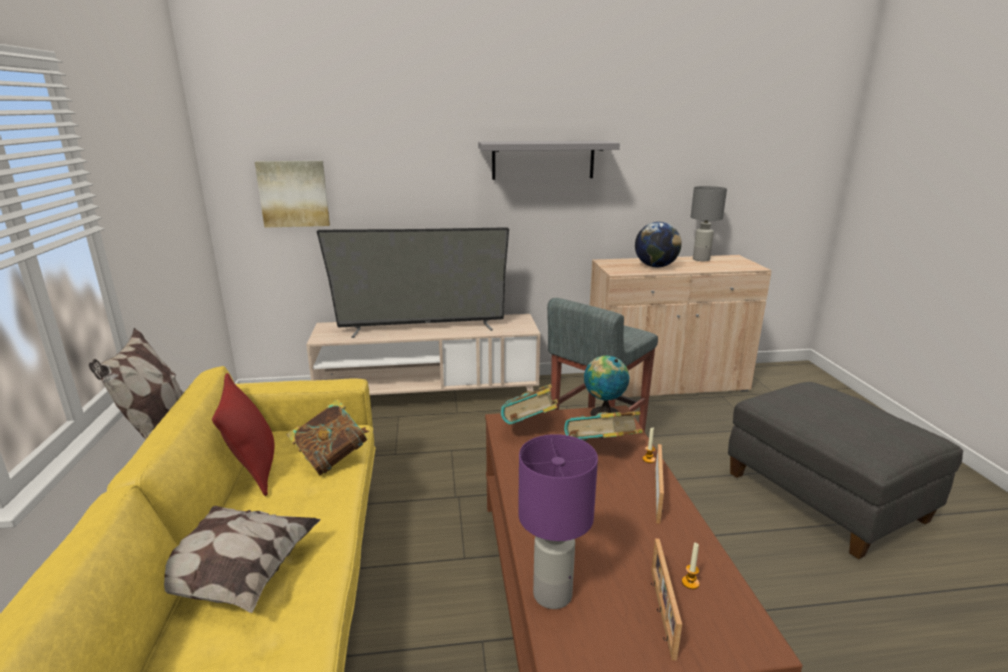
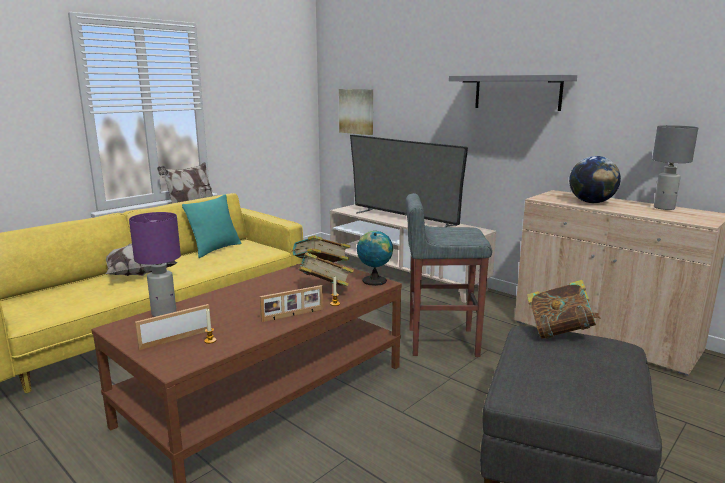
camera: 50 degrees right, 5 degrees down
red pillow [212,373,274,496] -> turquoise pillow [182,194,242,258]
book [286,399,370,476] -> book moved to [527,280,601,339]

